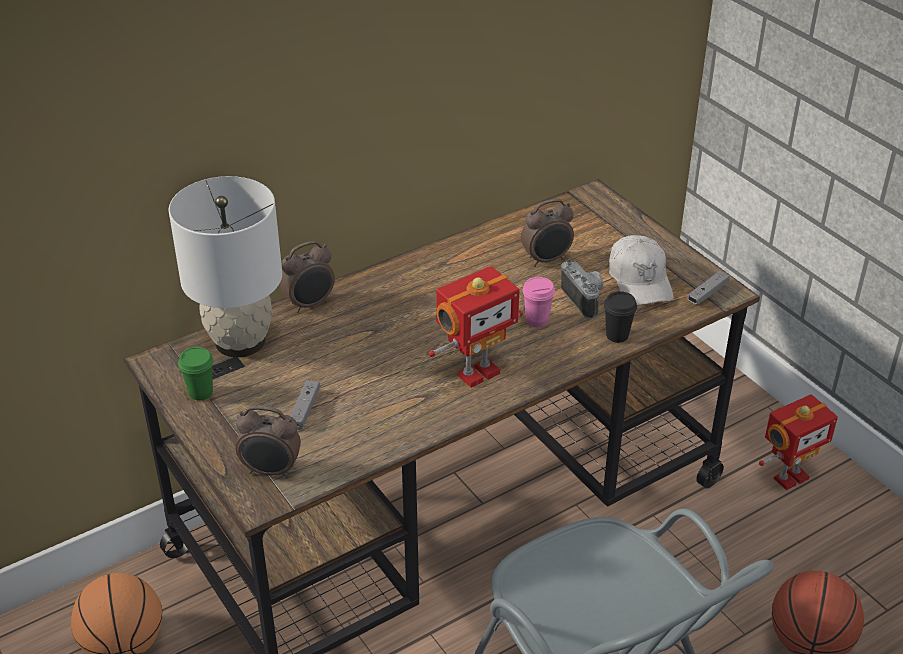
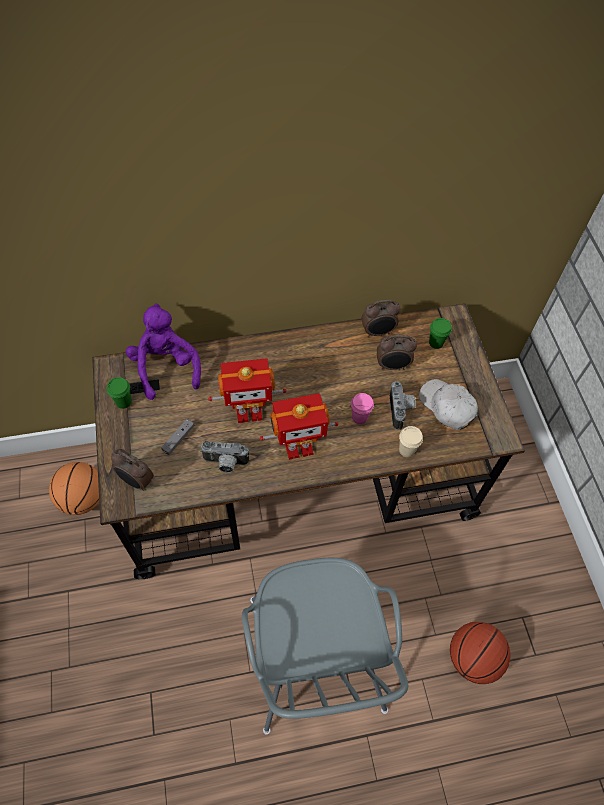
camera: 20 degrees right, 20 degrees up
white table lamp [169,176,282,357] -> purple plush toy [126,303,201,400]
alarm clock [279,241,335,313] -> alarm clock moved to [362,300,400,337]
black cup [604,291,637,343] -> beige cup [399,426,423,457]
white cap [609,235,673,306] -> white cap turned 135 degrees clockwise [419,379,478,430]
grey game controller [687,271,730,304] -> none
toy robot [759,394,838,490] -> toy robot moved to [208,358,287,423]
none -> camera [200,441,249,473]
none -> green cup [429,318,452,349]

